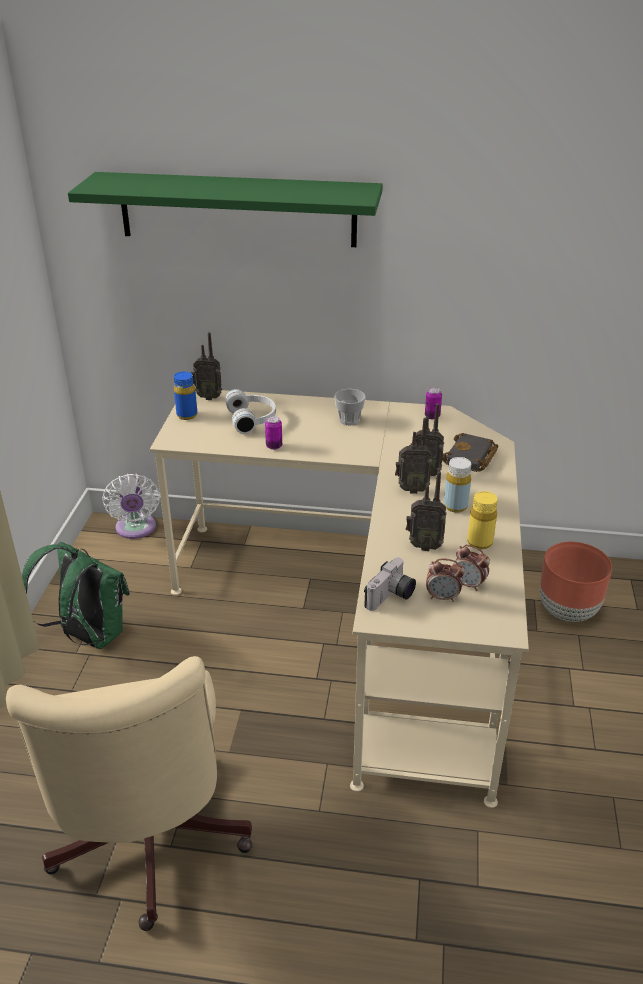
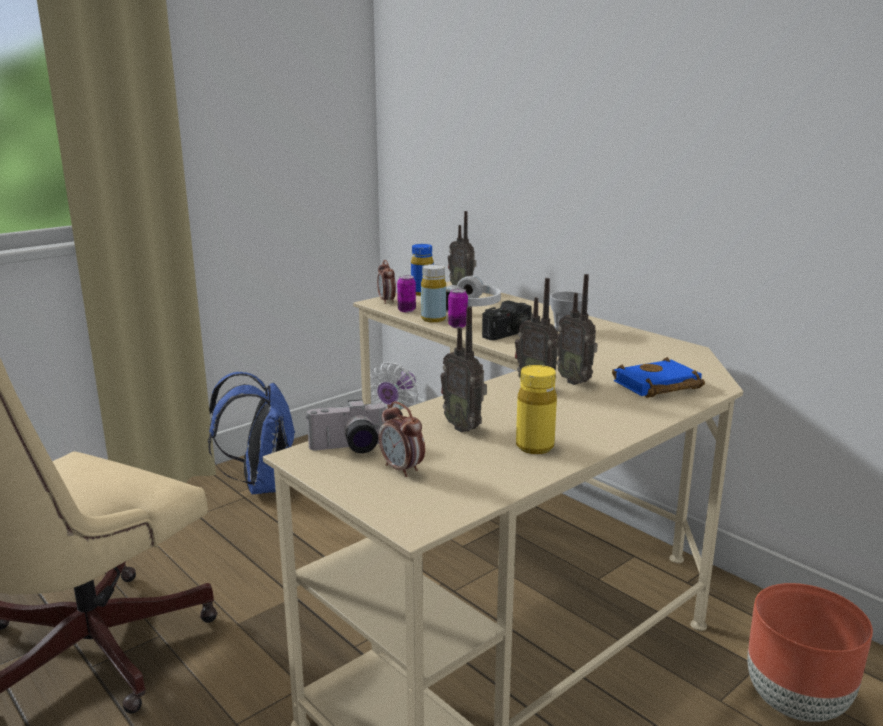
camera: 40 degrees right, 15 degrees down
green backpack [22,542,130,649] -> blue backpack [208,372,295,494]
green shelf [68,172,383,247] -> none
can [425,387,442,419] -> can moved to [397,275,416,313]
black book [442,433,499,472] -> blue book [612,357,705,398]
yellow bottle [444,457,471,513] -> yellow bottle moved to [421,264,446,322]
alarm clock [453,545,490,591] -> alarm clock moved to [377,260,396,304]
none -> camera [482,300,533,340]

